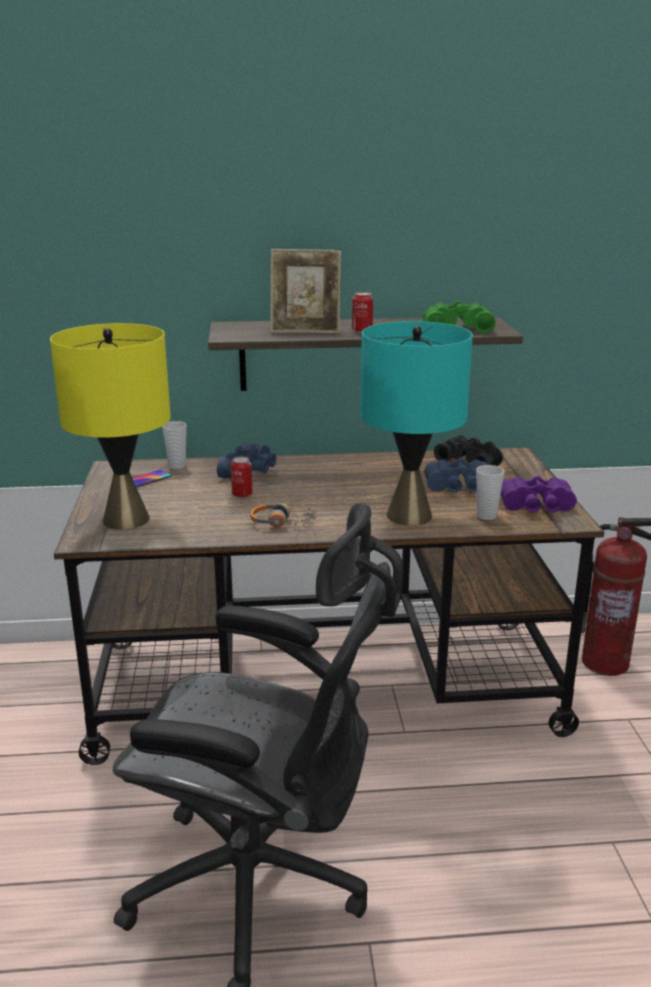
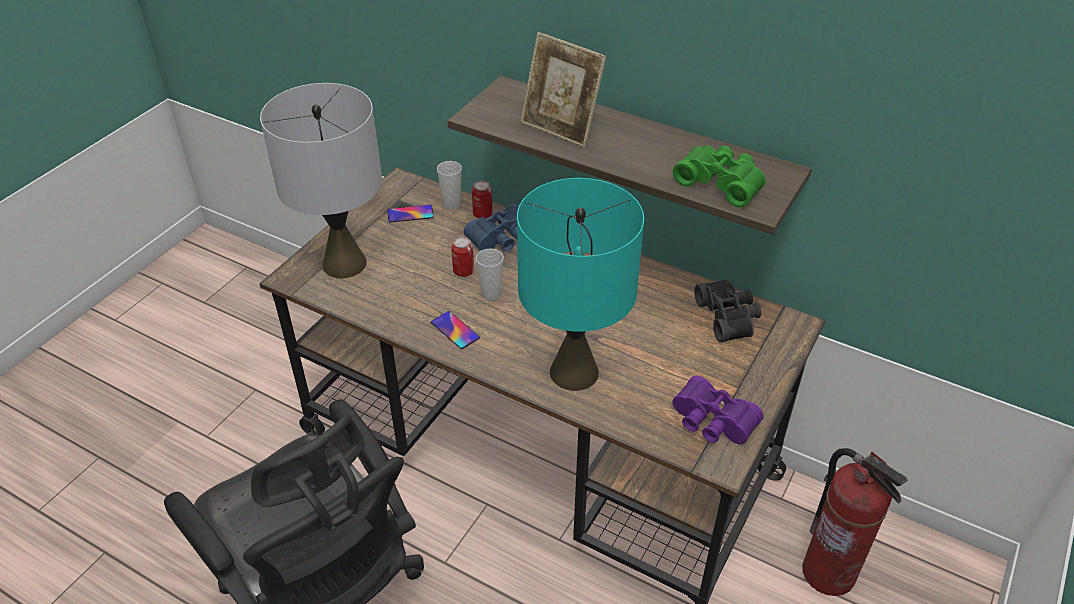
camera: 35 degrees right, 20 degrees up
yellow table lamp [50,323,171,530] -> grey table lamp [260,83,382,278]
headphones [250,503,317,531] -> phone [431,311,480,349]
can [352,292,373,333] -> can moved to [472,180,493,218]
blue binoculars [424,458,489,493] -> none
cup [476,465,505,520] -> cup moved to [476,248,504,301]

